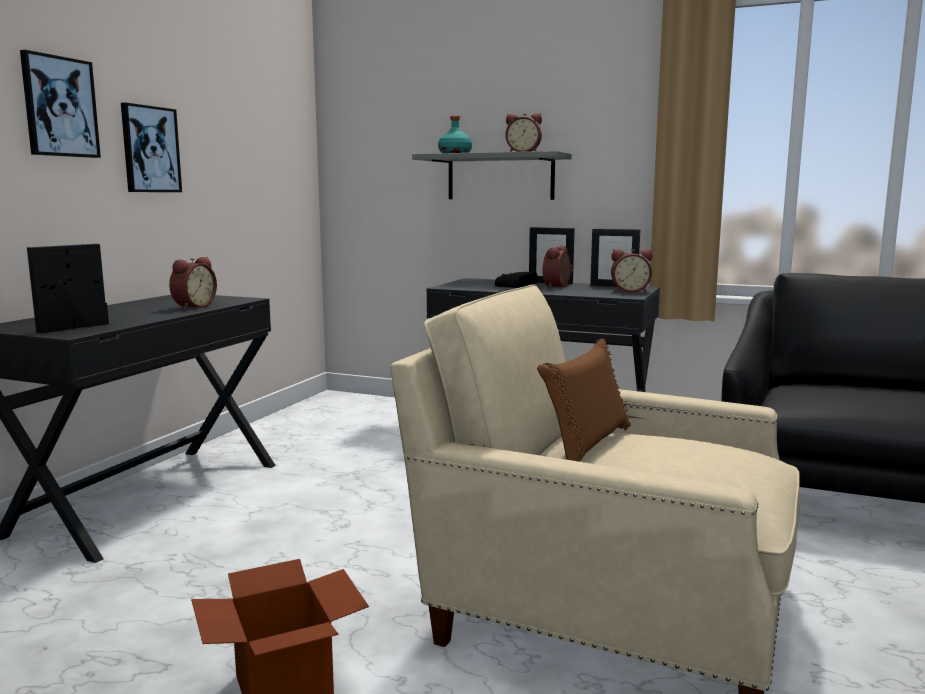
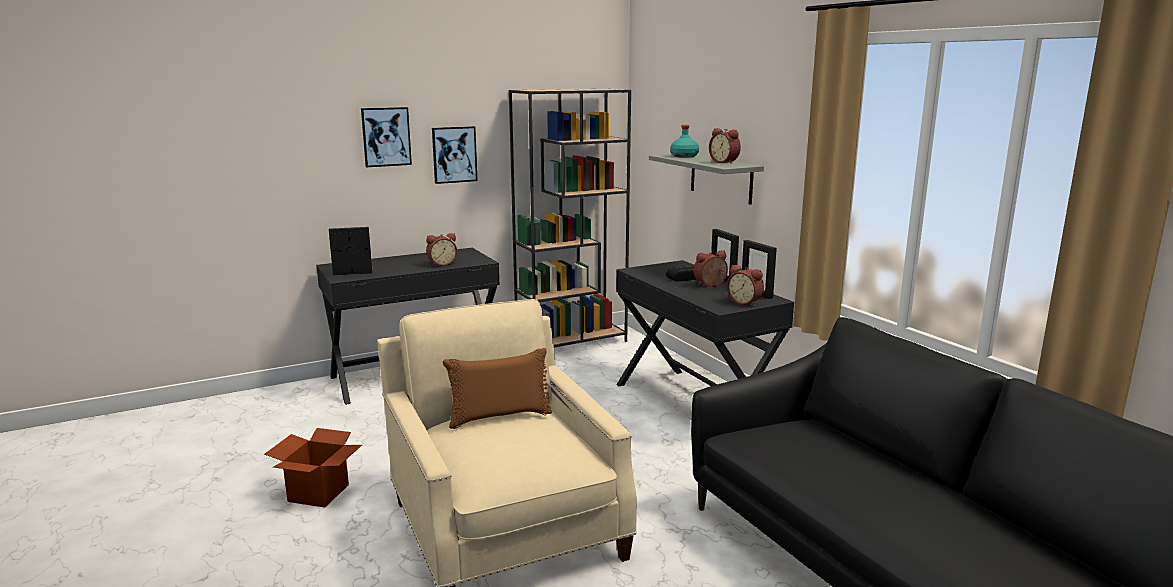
camera: 40 degrees right, 5 degrees up
none -> bookcase [509,89,631,347]

